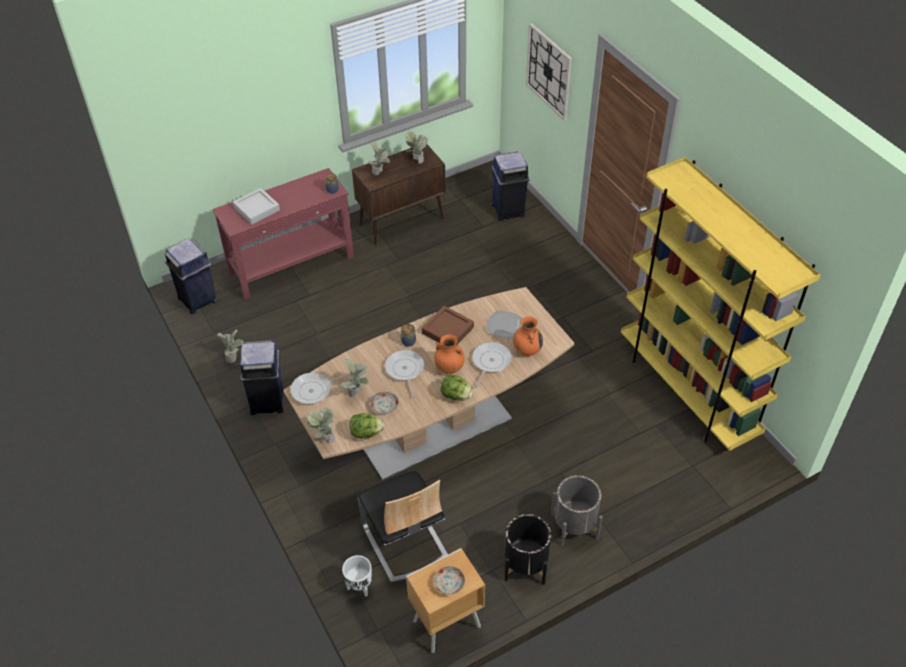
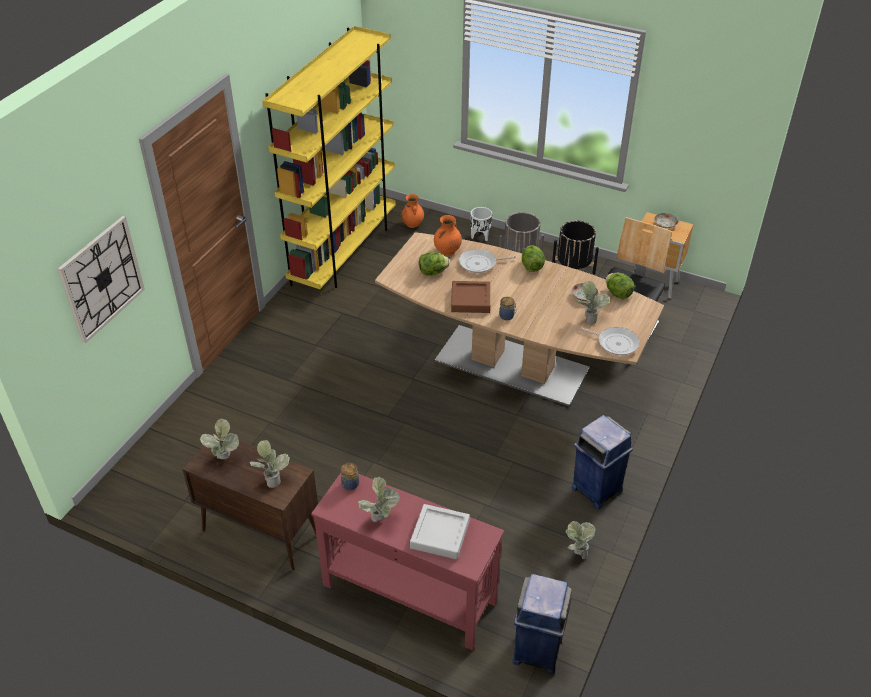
camera: 125 degrees left, 5 degrees down
potted plant [307,408,335,443] -> potted plant moved to [358,477,400,522]
white planter [342,555,372,597] -> white planter moved to [470,207,492,241]
frying pan [385,350,424,398] -> none
orange vase [434,334,464,374] -> orange vase moved to [401,194,424,228]
plate [486,311,523,339] -> lettuce [419,252,450,275]
blue trash can [491,152,530,221] -> none

